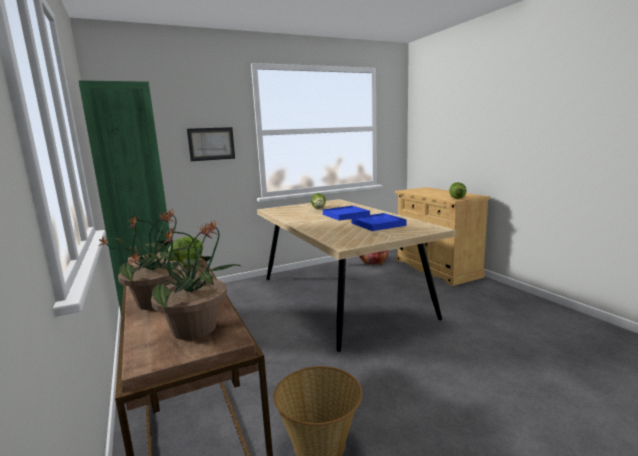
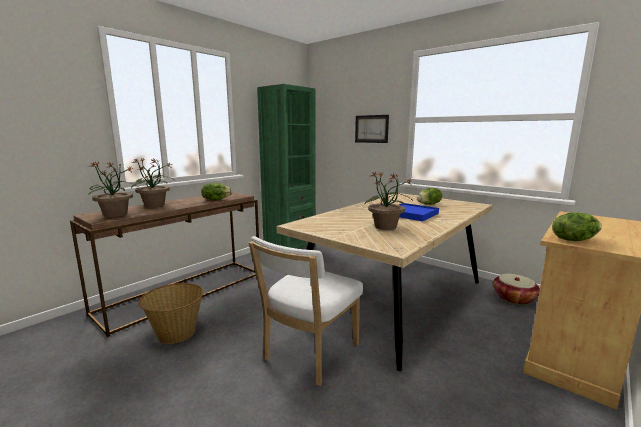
camera: 65 degrees right, 0 degrees up
blue tray [351,213,407,231] -> potted plant [364,173,413,230]
none -> white chair [249,236,363,386]

